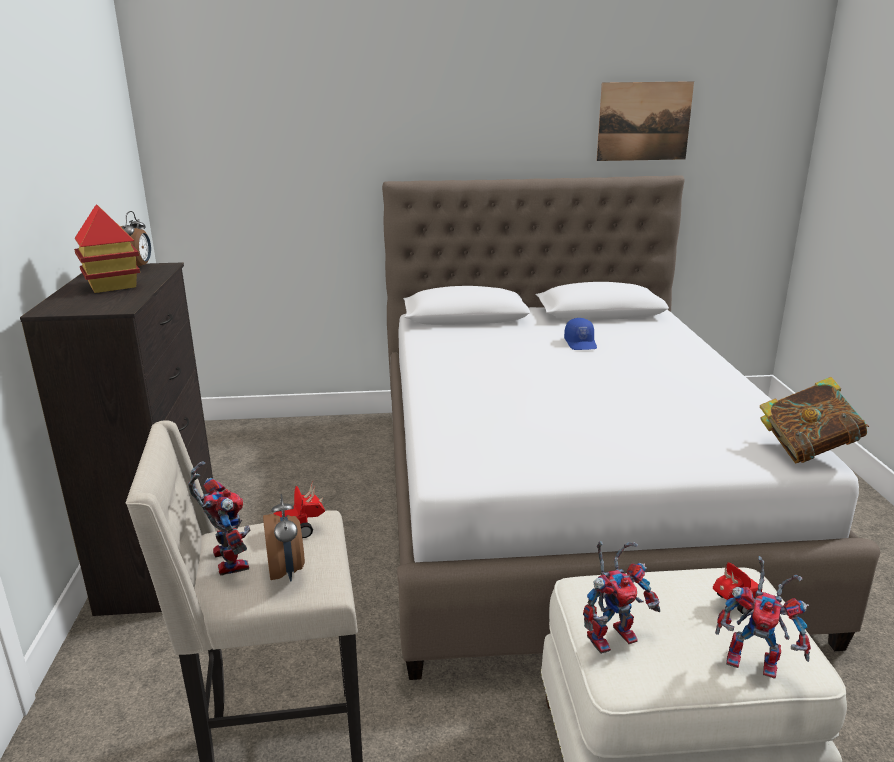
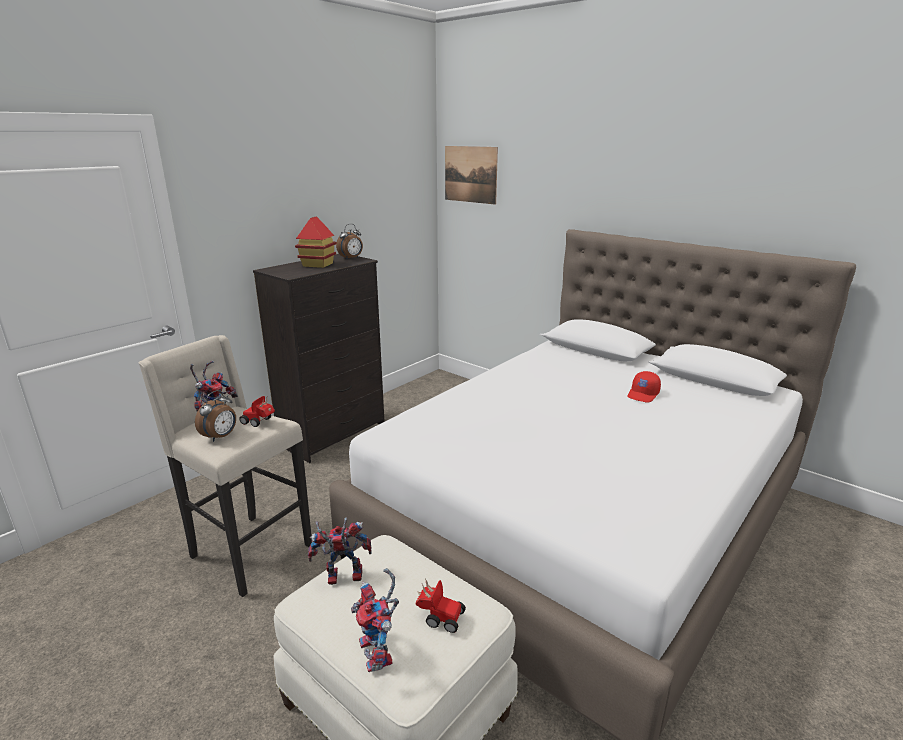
camera: 45 degrees right, 0 degrees up
blue cap [564,318,597,350] -> red cap [628,371,661,403]
toy robot [583,541,660,654] -> toy robot turned 150 degrees clockwise [308,517,372,585]
picture [597,81,694,161] -> picture moved to [445,146,498,205]
book [760,377,869,463] -> none

